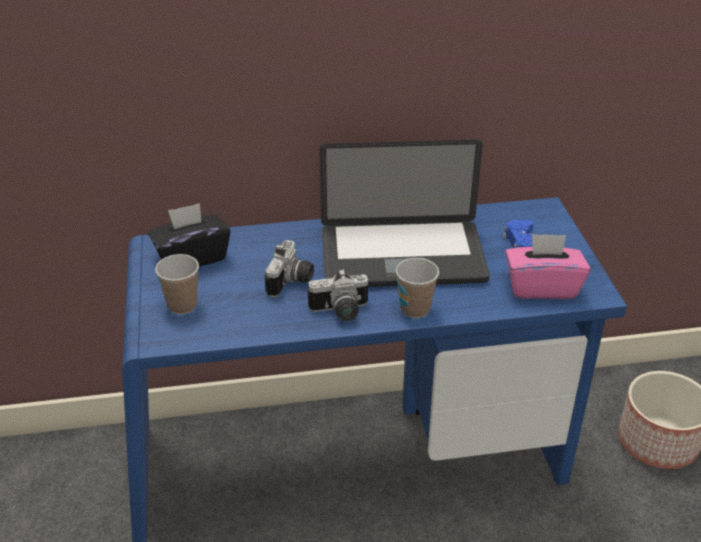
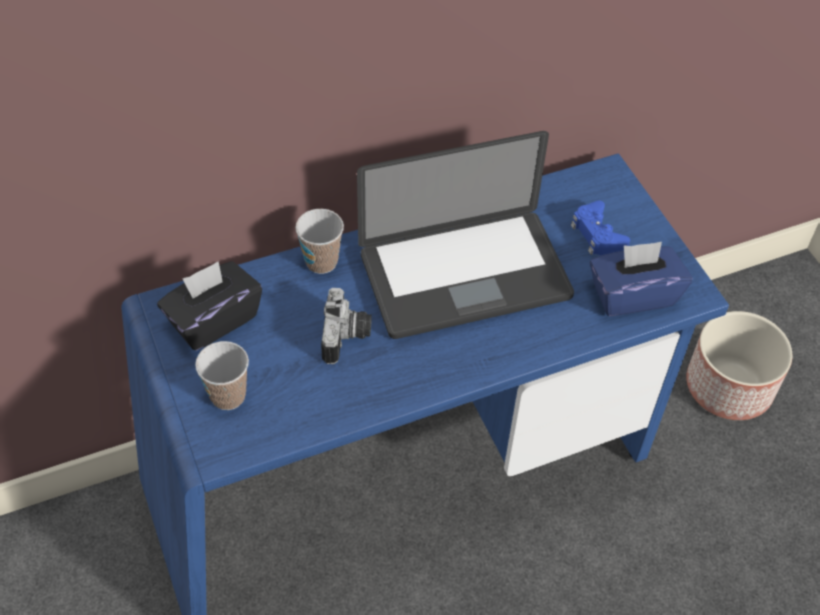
camera: 15 degrees left, 15 degrees up
camera [308,269,368,321] -> none
cup [396,258,439,318] -> cup moved to [295,209,344,274]
pink tissue box [505,234,590,299] -> blue tissue box [590,242,692,316]

